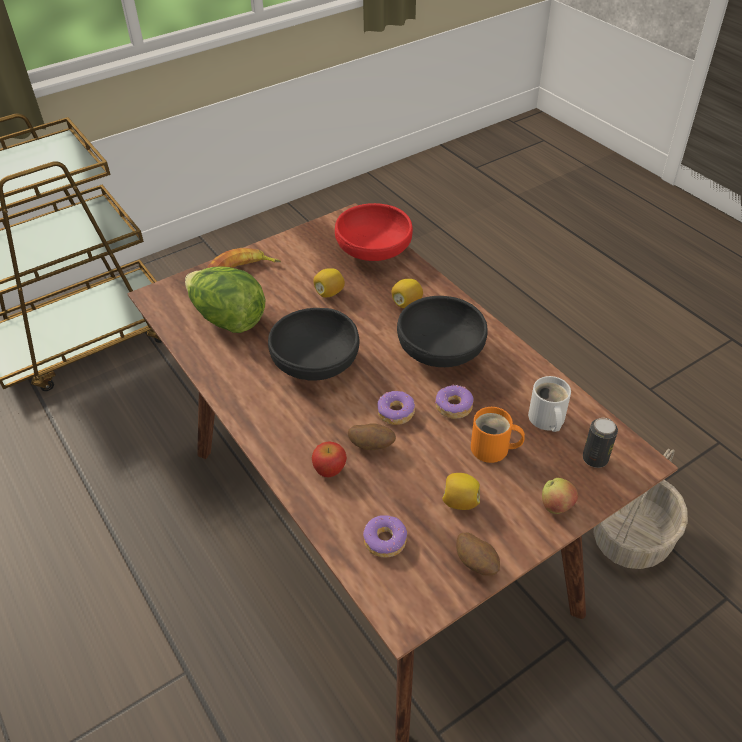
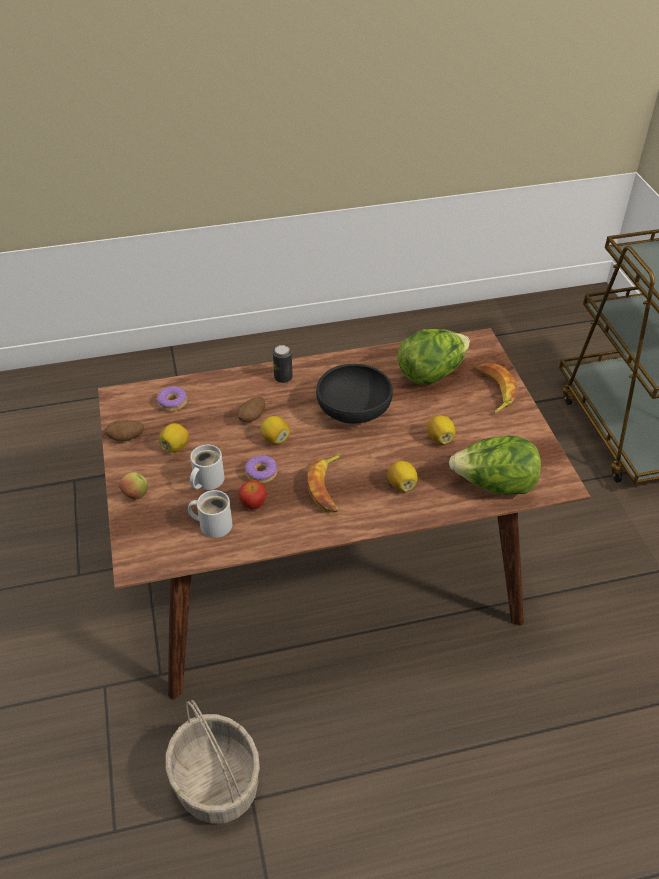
camera: 110 degrees right, 0 degrees up
apple [312,441,347,477] -> apple moved to [238,481,267,510]
red bowl [335,203,413,261] -> lettuce [449,436,541,495]
donut [378,391,415,425] -> lemon [261,416,290,444]
black bowl [397,296,488,367] -> banana [308,453,343,513]
orange mug [471,407,525,463] -> white mug [190,445,225,490]
can [583,418,618,468] -> can moved to [273,345,293,383]

